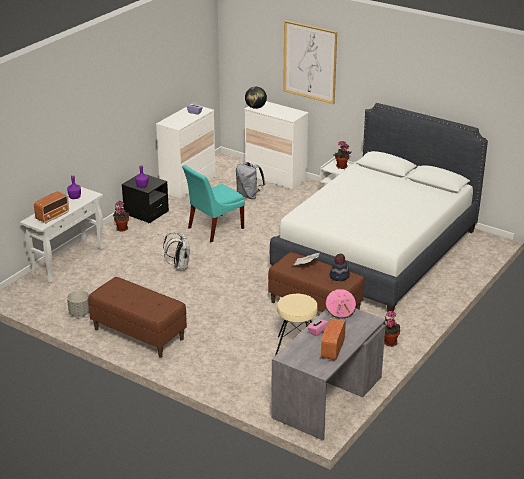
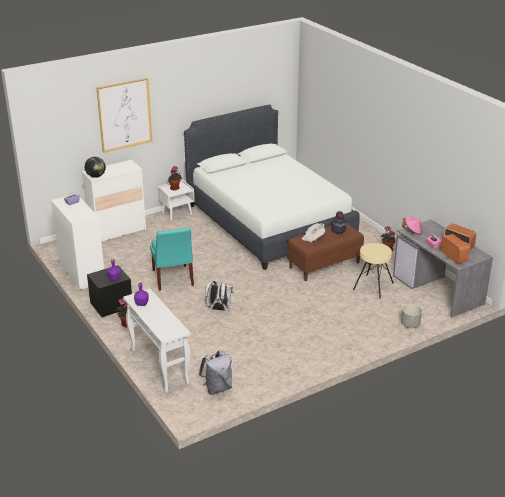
camera: 65 degrees left, 0 degrees up
radio [34,191,69,223] -> radio moved to [440,234,470,264]
grey planter [67,290,89,317] -> grey planter moved to [401,304,422,328]
brown bench [88,277,187,358] -> none
grey backpack [236,162,265,199] -> grey backpack moved to [199,351,232,395]

